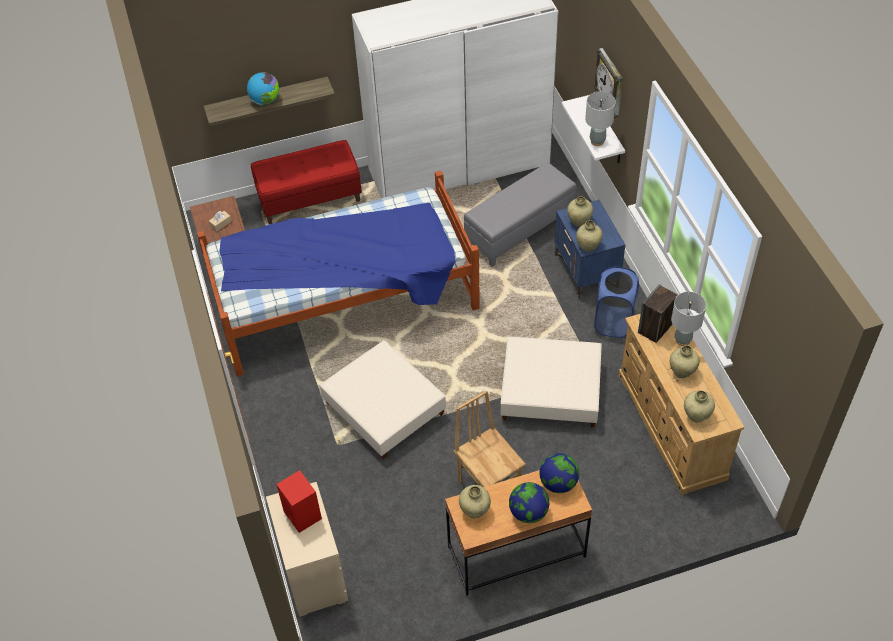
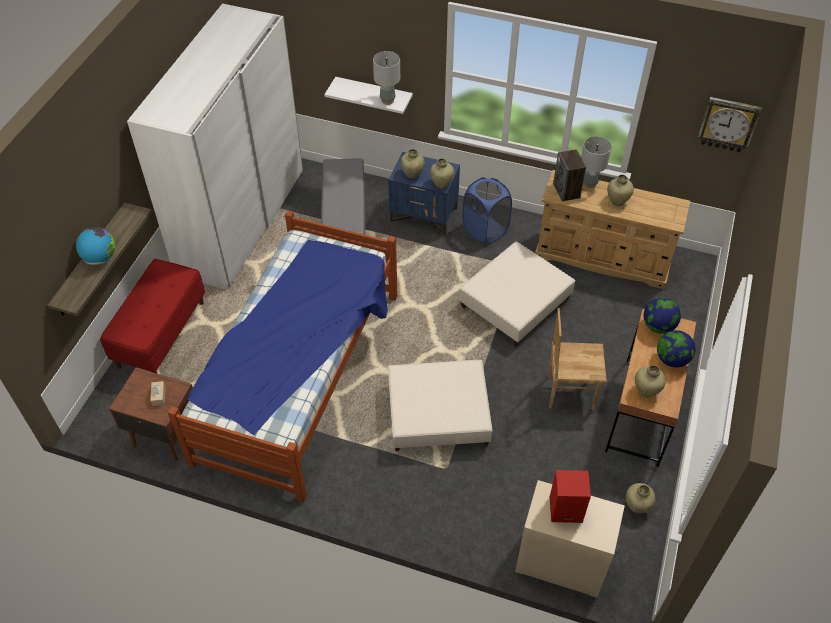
camera: 55 degrees left, 0 degrees up
wall clock [594,48,623,118] -> wall clock moved to [698,97,762,152]
beige vase [684,390,715,423] -> beige vase moved to [626,483,656,513]

